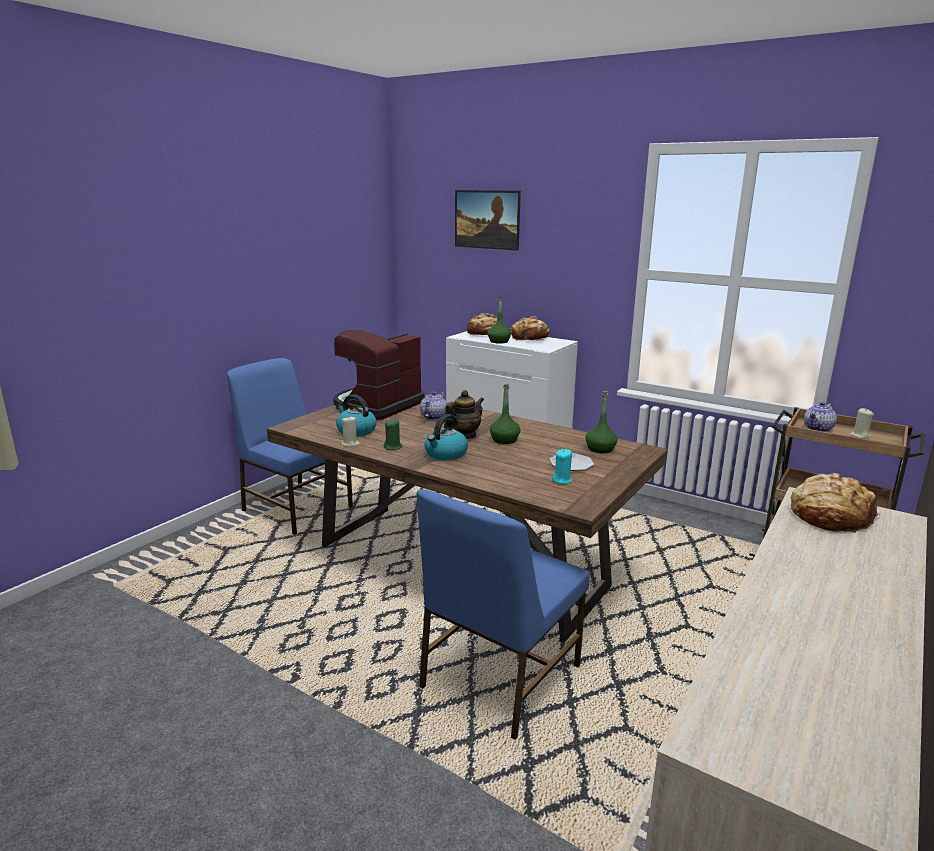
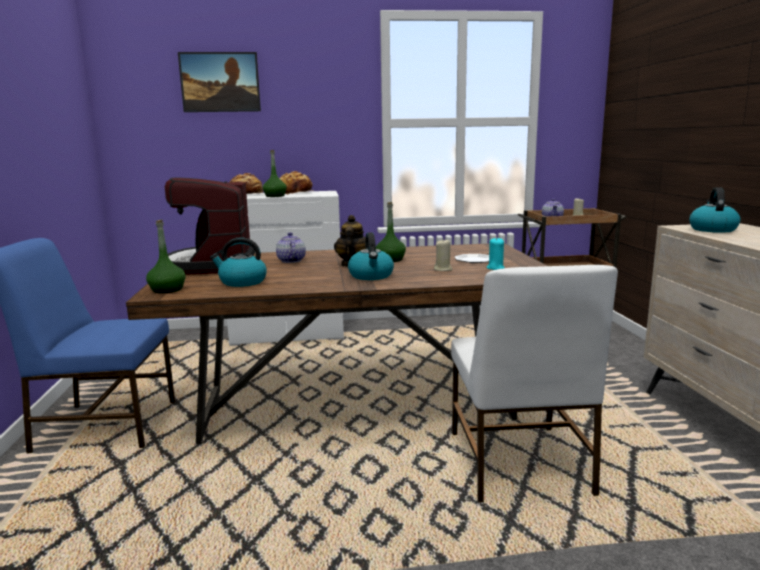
camera: 40 degrees left, 5 degrees down
beige candle [342,417,360,447] -> beige candle moved to [434,239,453,271]
green candle [384,419,403,450] -> none
blue chair [417,489,589,740] -> white chair [451,265,618,502]
green bottle [585,391,618,453] -> green bottle moved to [146,220,186,293]
bread [791,473,882,533] -> kettle [689,188,741,233]

